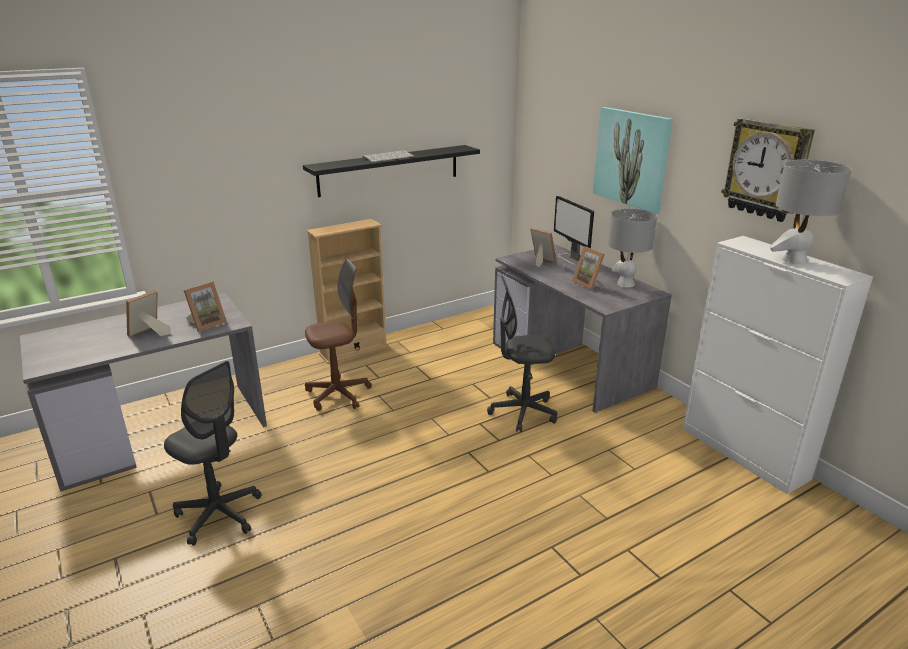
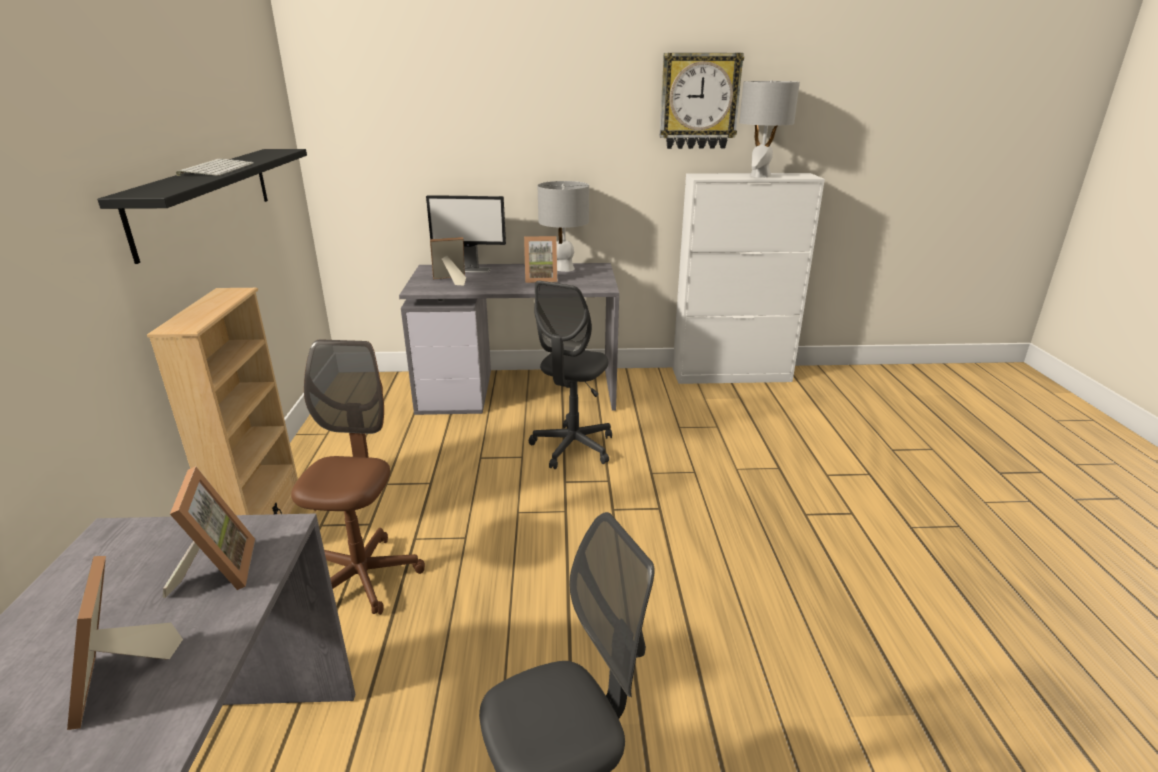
camera: 60 degrees left, 0 degrees up
picture [593,107,673,214] -> none

